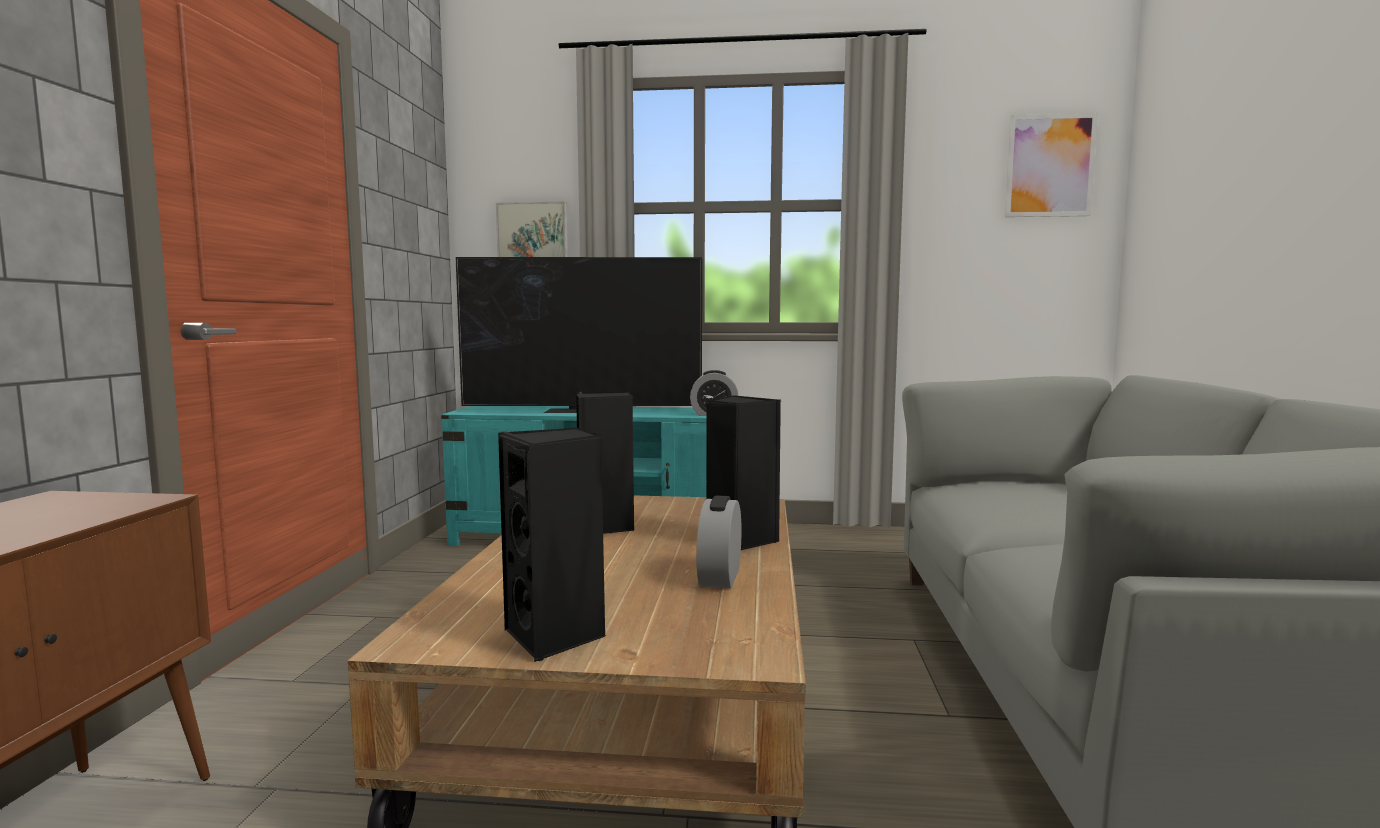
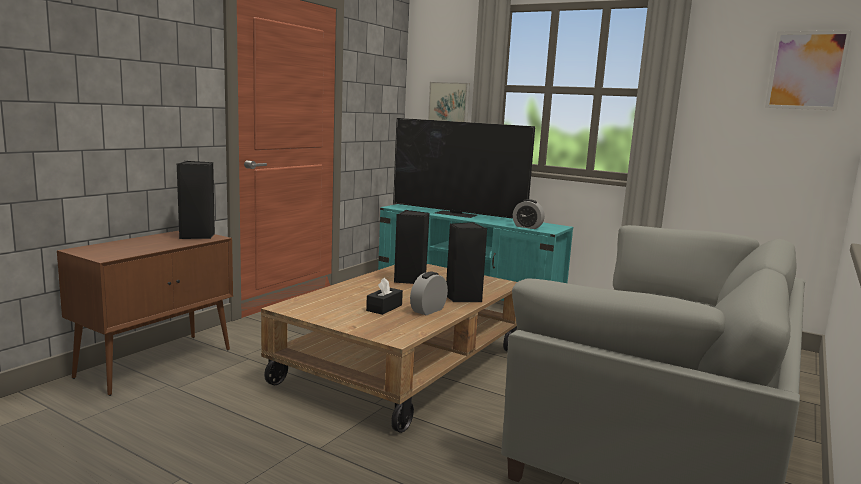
camera: 25 degrees right, 5 degrees up
black speaker [498,428,606,662] -> black speaker moved to [177,161,215,239]
none -> black tissue box [366,277,403,315]

